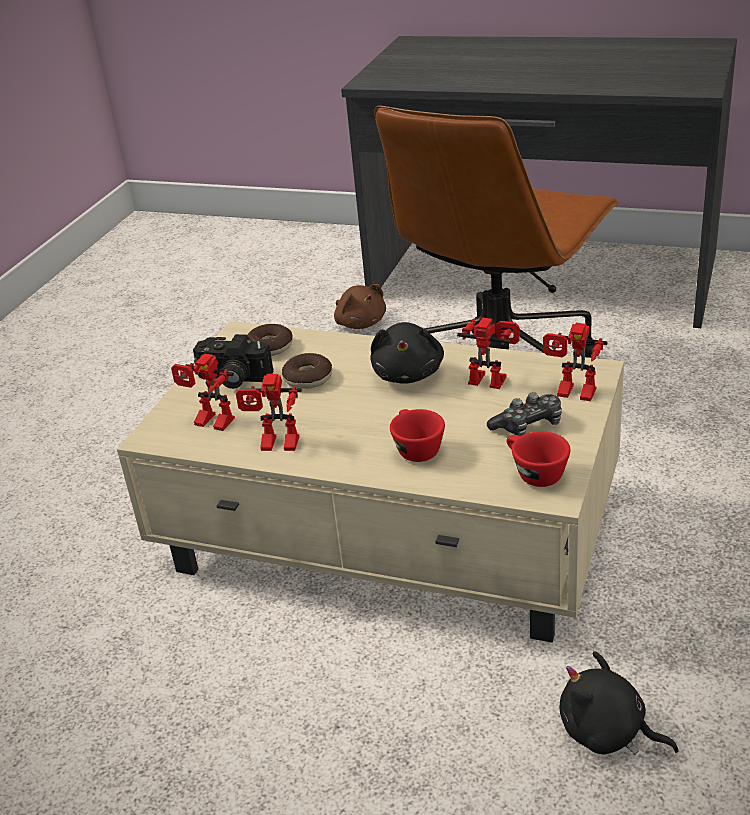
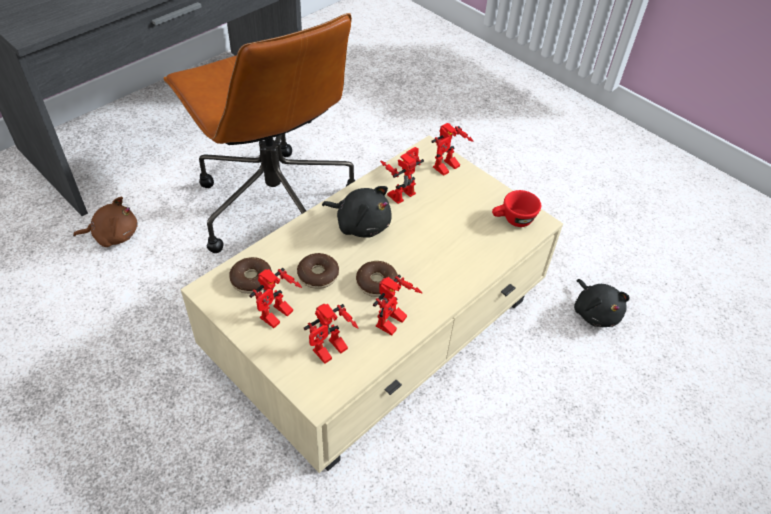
camera: 70 degrees left, 15 degrees up
camera [193,334,274,389] -> toy robot [249,268,302,328]
red cup [390,409,445,462] -> none
game controller [487,392,562,436] -> none
black plush toy [560,651,679,755] -> black plush toy turned 75 degrees counterclockwise [574,279,630,327]
none -> donut [356,261,398,297]

